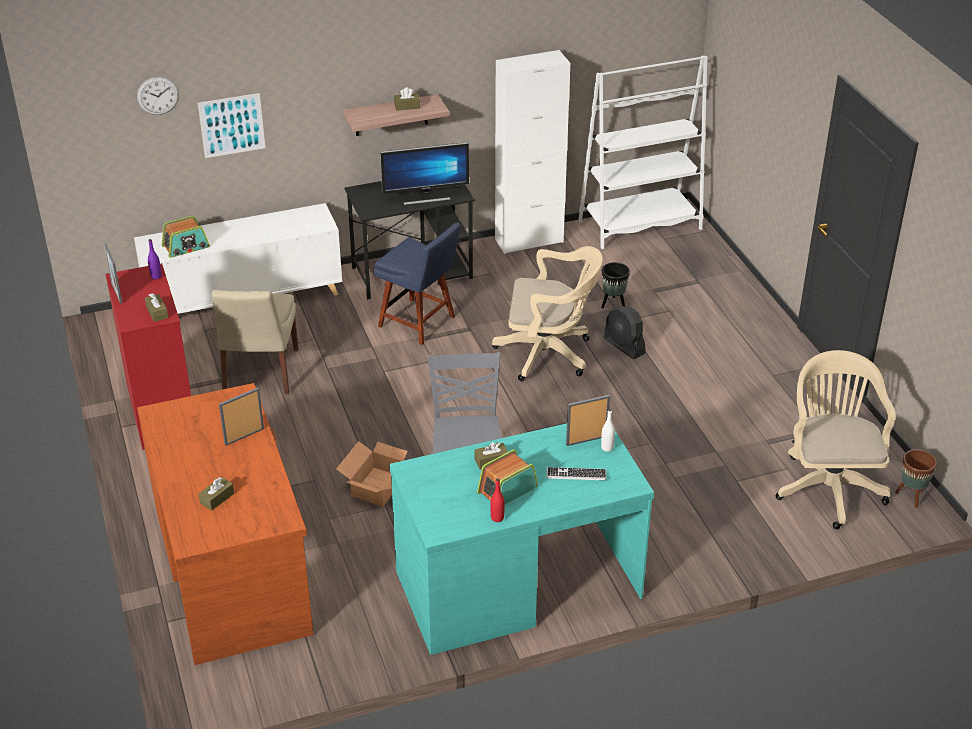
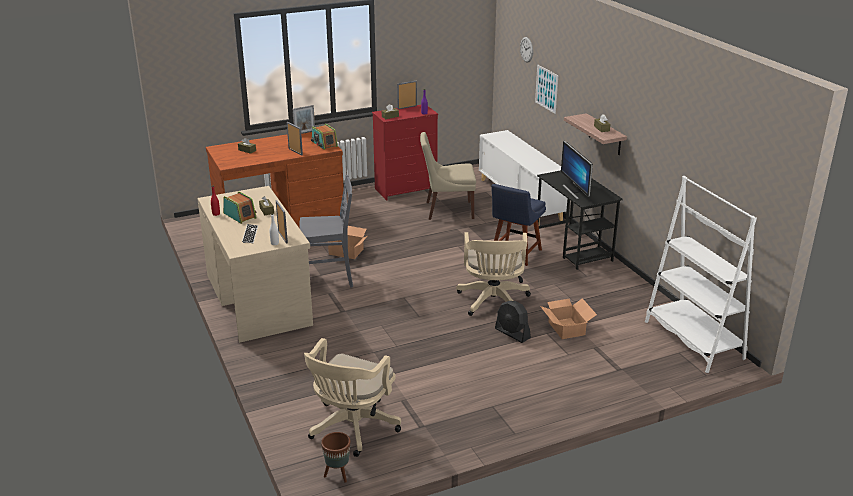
camera: 85 degrees right, 10 degrees down
radio [162,216,210,258] -> radio moved to [311,124,338,150]
turquoise desk [389,423,654,655] -> beige desk [197,186,313,343]
white cabinet [495,50,570,254] -> none
black planter [601,262,630,308] -> cardboard box [540,298,597,339]
black fan [603,306,646,359] -> black fan turned 90 degrees counterclockwise [495,301,531,343]
beige office chair [776,350,896,530] -> beige office chair turned 120 degrees clockwise [304,338,401,457]
none -> picture frame [292,105,315,134]

